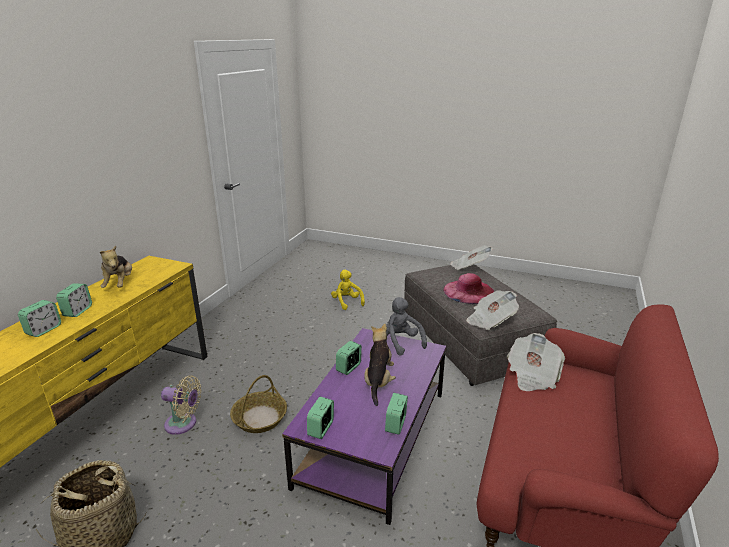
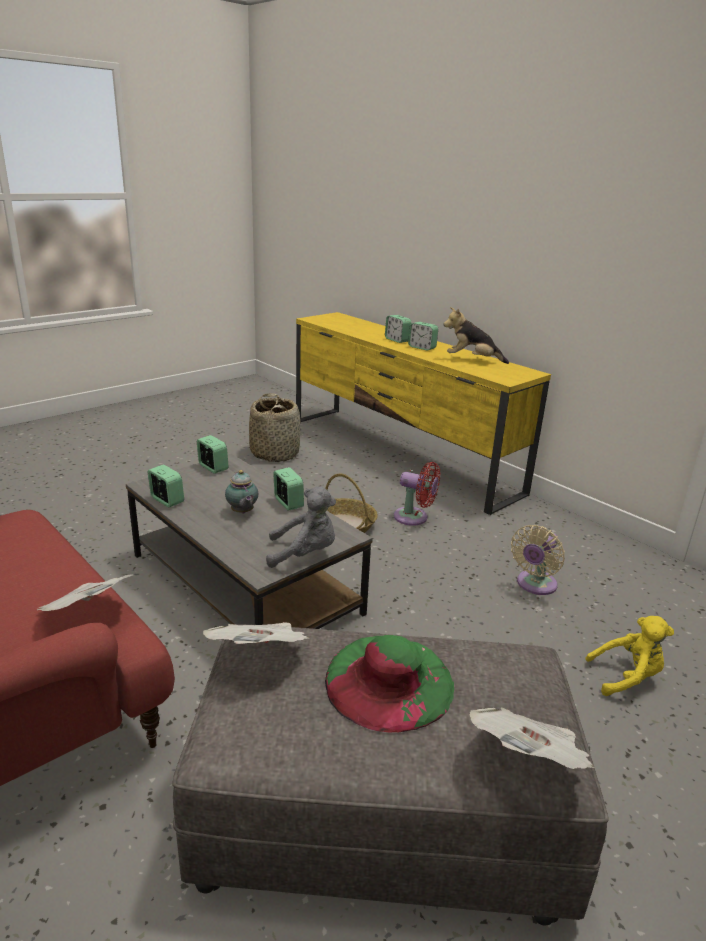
camera: 115 degrees right, 0 degrees up
beige fan [161,375,202,435] -> beige fan moved to [511,525,565,595]
purple coffee table [282,328,446,525] -> grey coffee table [126,454,373,629]
plush toy [364,323,396,406] -> teapot [225,470,258,514]
pink hat [443,273,495,304] -> green hat [325,635,454,733]
none -> red fan [394,462,440,526]

